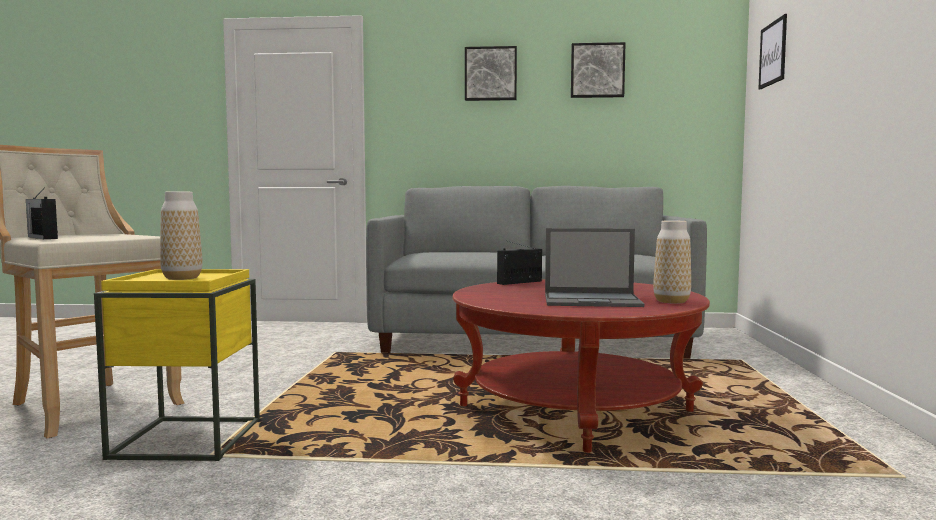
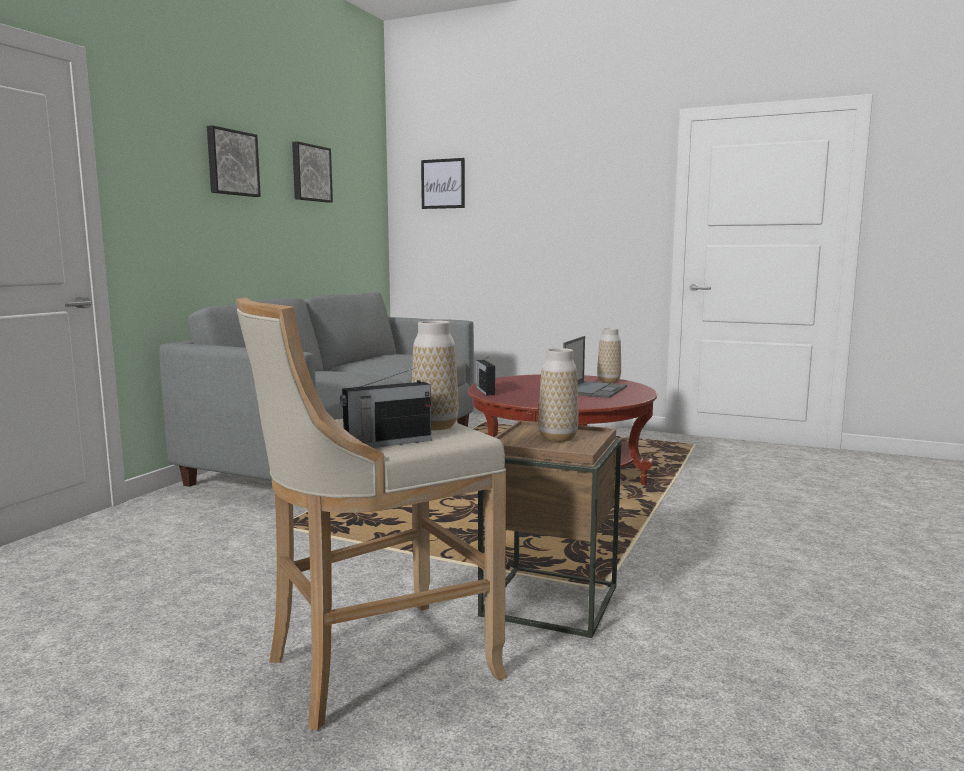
camera: 70 degrees left, 5 degrees up
yellow side table [94,269,260,461] -> brown side table [478,420,622,638]
none -> vase [412,320,459,430]

